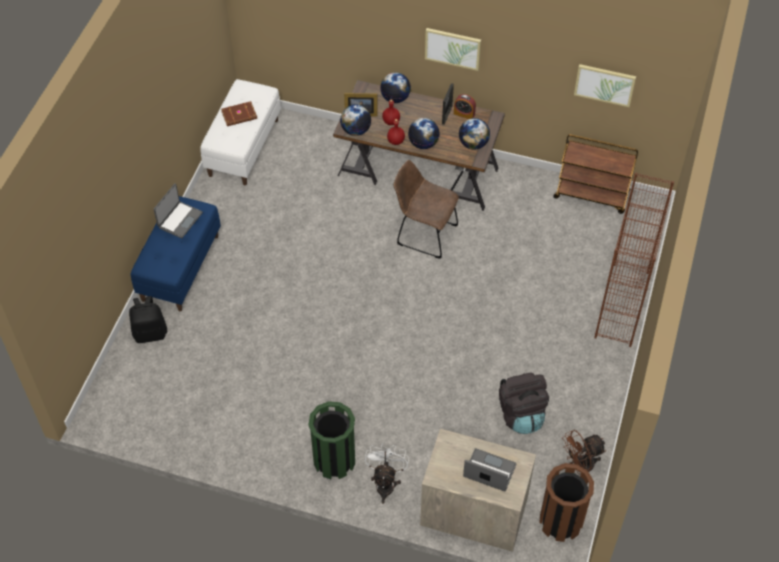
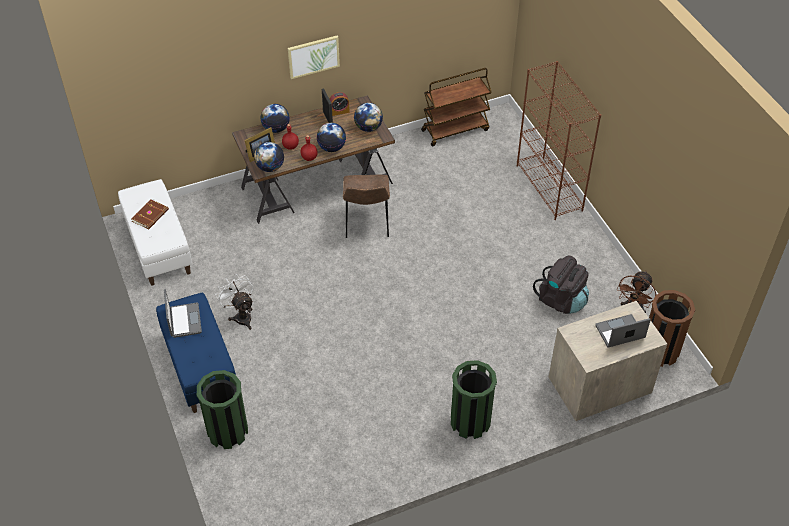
camera: 40 degrees left, 5 degrees down
black backpack [129,296,167,343] -> green trash can [197,370,248,449]
white fan [365,443,409,504] -> white fan moved to [215,275,254,330]
brown chair [394,160,459,259] -> brown chair turned 75 degrees counterclockwise [343,175,390,238]
picture [574,64,636,107] -> none

